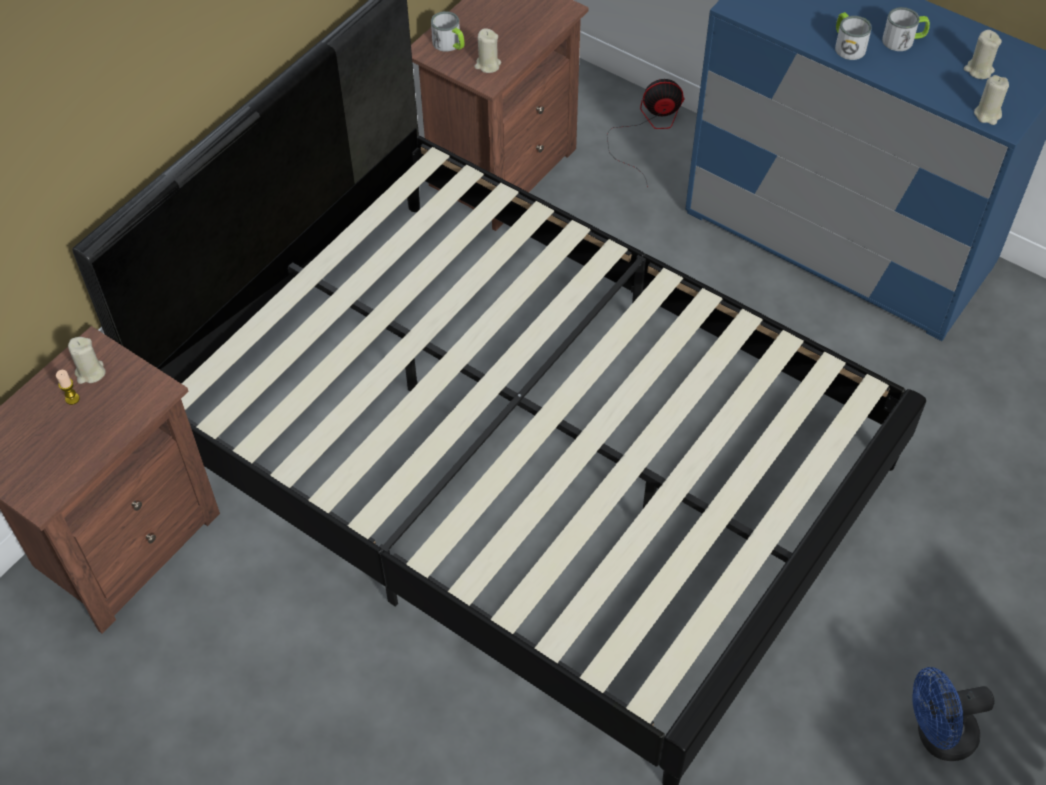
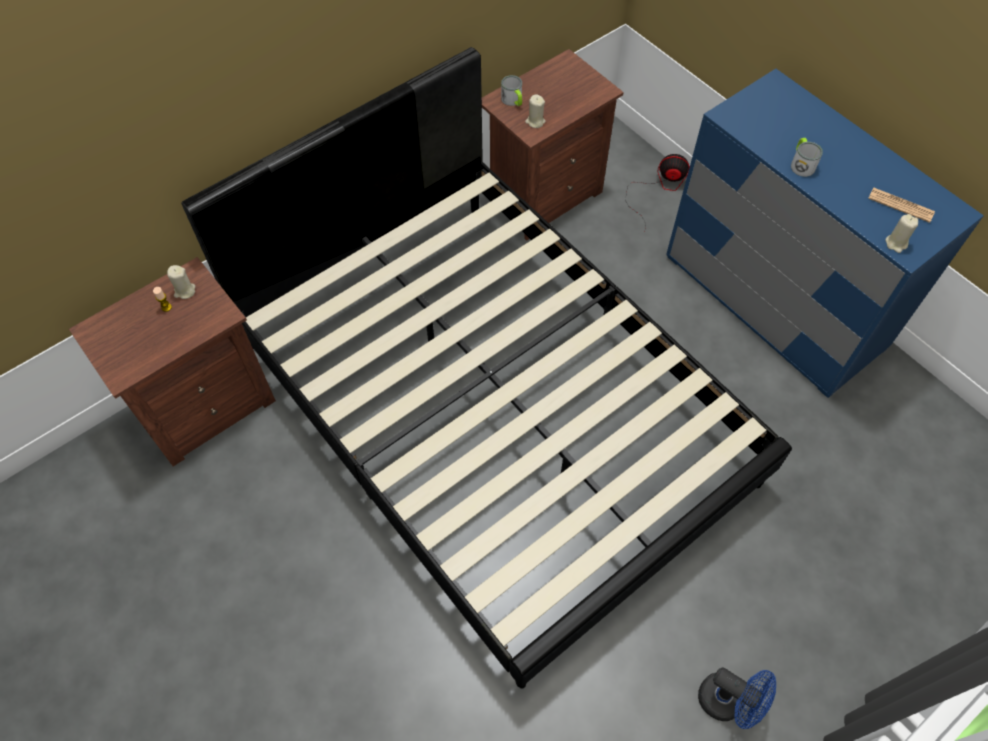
camera: 15 degrees right, 5 degrees up
mug [882,7,930,51] -> none
blue fan [912,667,995,761] -> blue fan turned 150 degrees counterclockwise [698,667,776,729]
beige candle [964,30,1002,79] -> newspaper [868,188,935,223]

